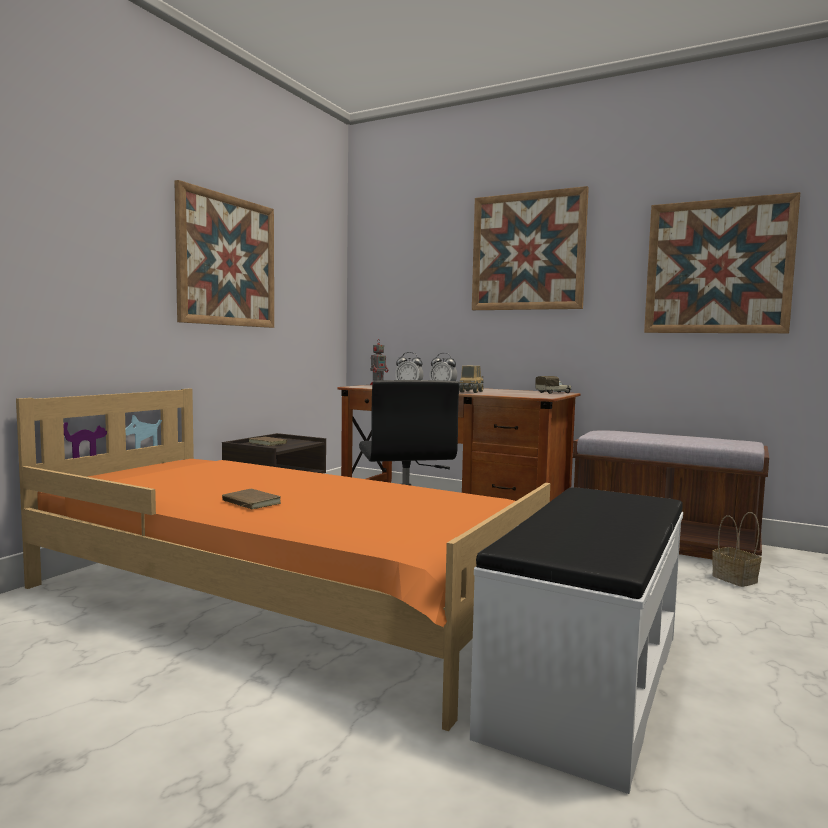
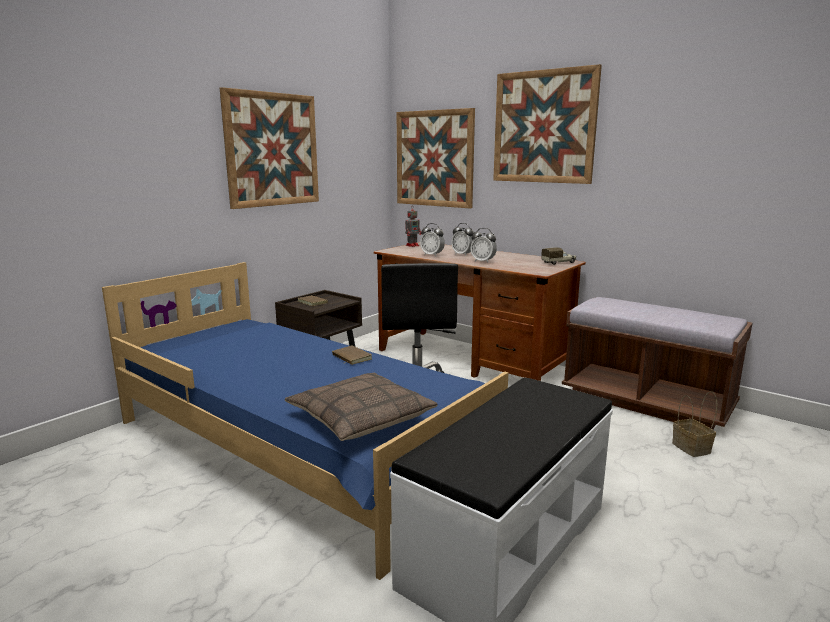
camera: 10 degrees right, 10 degrees up
orange bed [16,389,550,731] -> blue bed [102,262,509,580]
brown book [222,489,281,510] -> brown book moved to [332,346,372,365]
toy truck [459,366,484,393] -> alarm clock [471,228,497,263]
picture [644,192,800,333] -> picture moved to [397,108,475,208]
none -> pillow [285,373,438,441]

